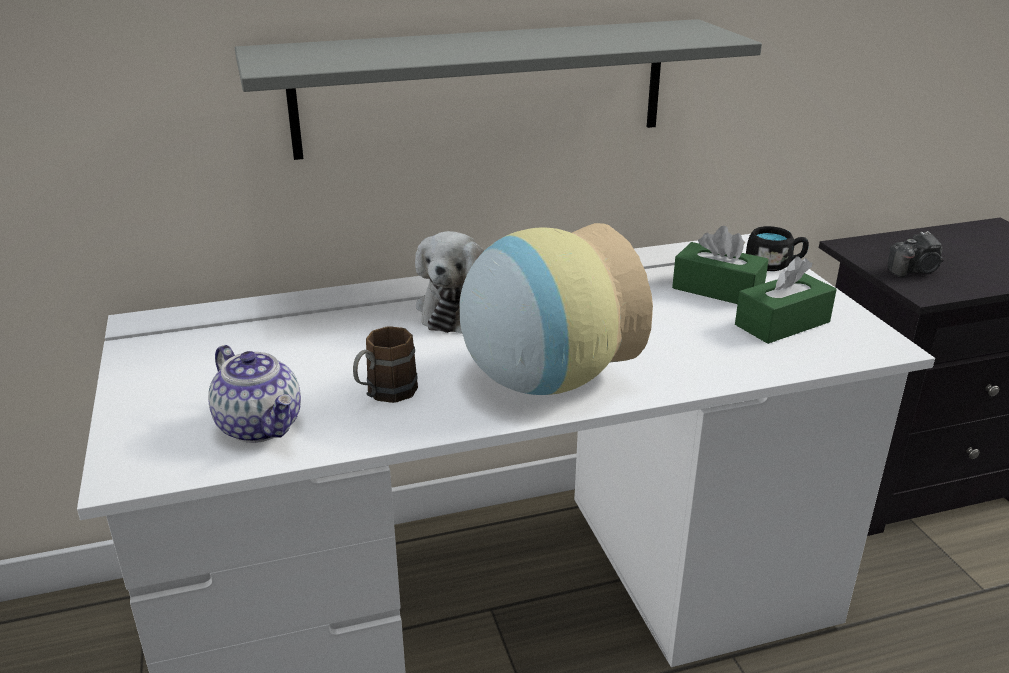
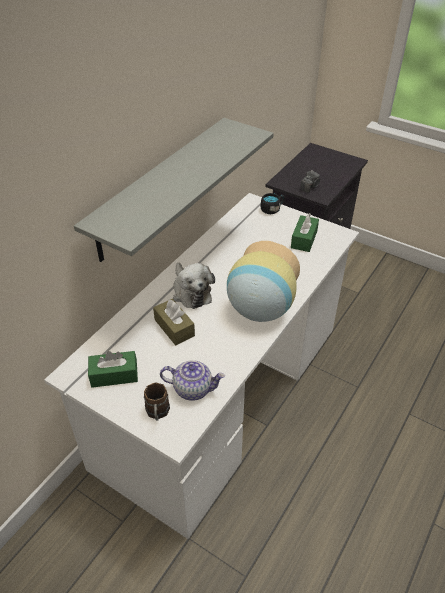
camera: 40 degrees left, 15 degrees up
brown mug [353,326,418,403] -> brown mug moved to [144,383,170,421]
green tissue box [672,226,769,304] -> green tissue box moved to [88,351,138,388]
none -> brown tissue box [153,299,195,345]

